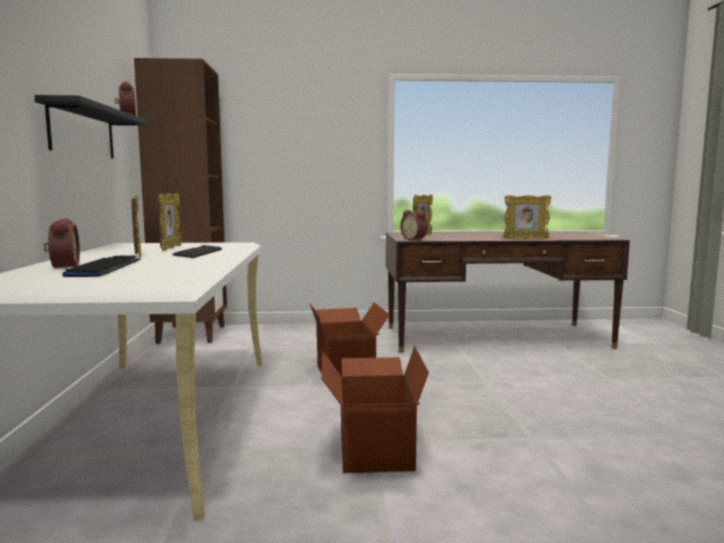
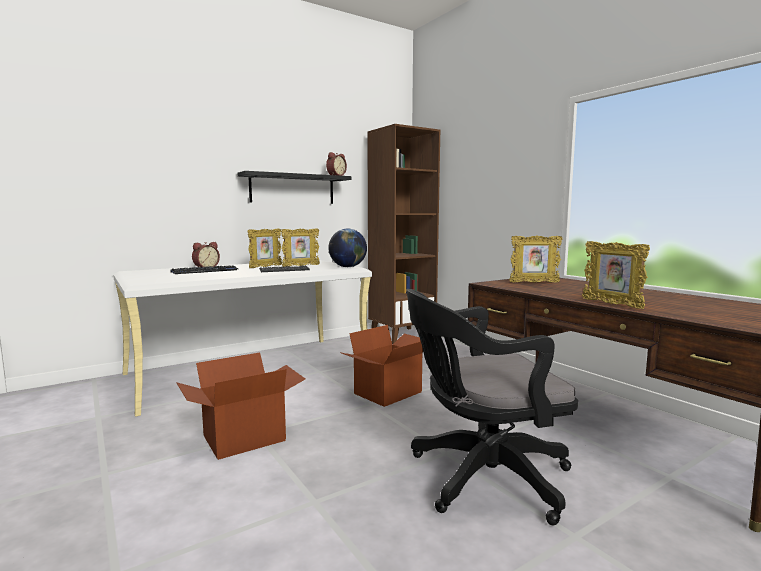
camera: 60 degrees right, 0 degrees up
alarm clock [400,210,428,241] -> none
none -> globe [329,228,367,267]
none -> black office chair [406,289,578,525]

